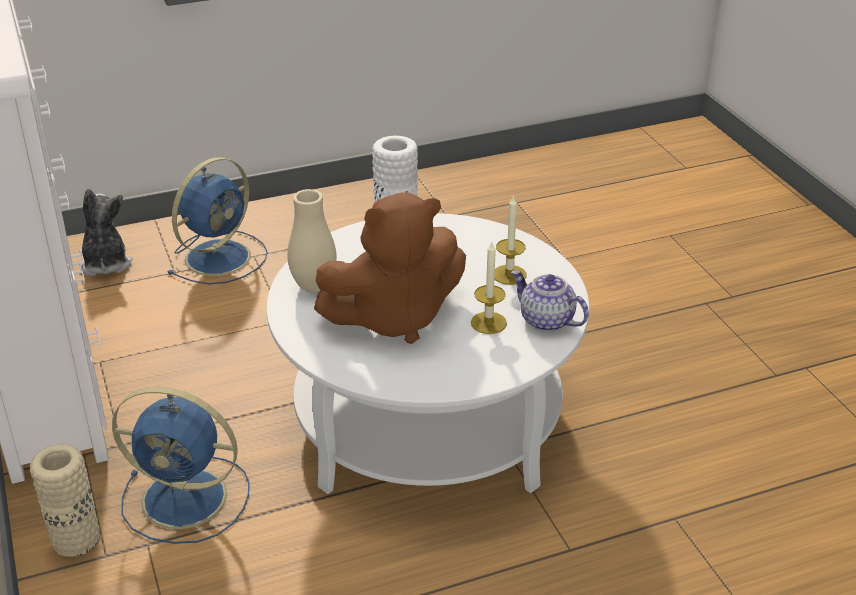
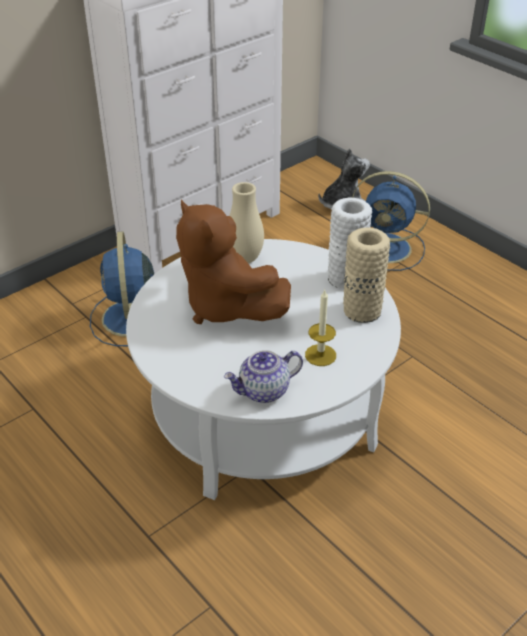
camera: 70 degrees right, 5 degrees up
beige vase [30,444,100,557] -> beige vase moved to [343,227,390,323]
candle [471,242,507,334] -> none
teapot [511,270,589,332] -> teapot turned 135 degrees counterclockwise [224,350,303,403]

